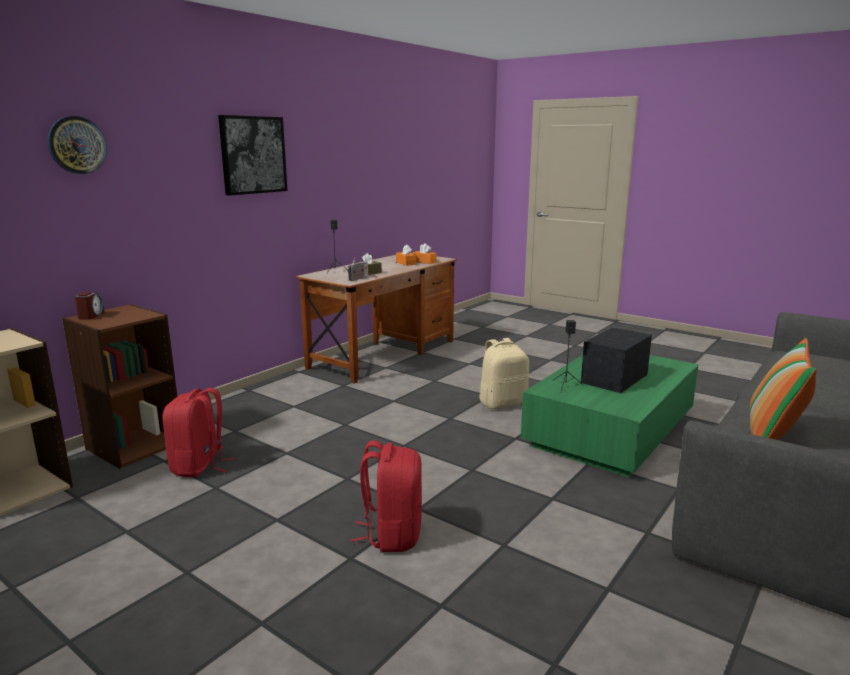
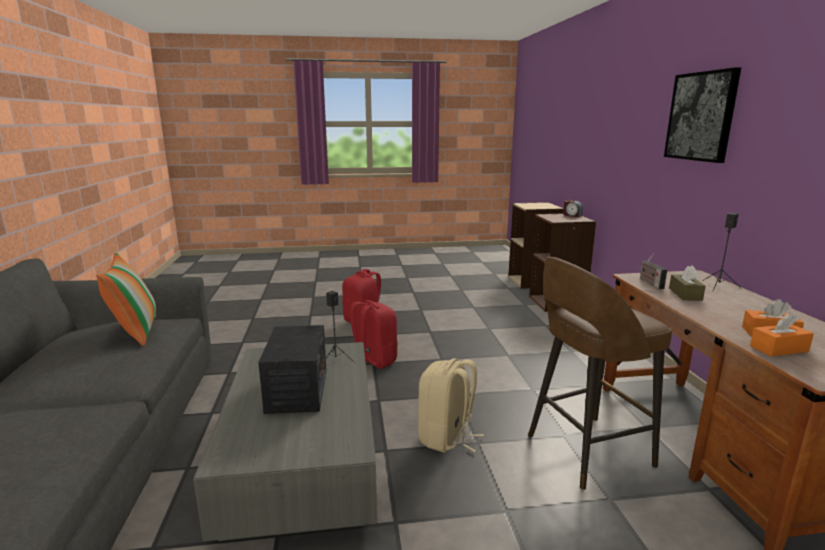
camera: 135 degrees right, 0 degrees up
wall clock [47,116,107,174] -> none
red backpack [162,388,236,478] -> red backpack moved to [350,300,398,369]
green coffee table [521,355,698,477] -> grey coffee table [193,342,377,541]
none -> brown stool [528,257,672,490]

